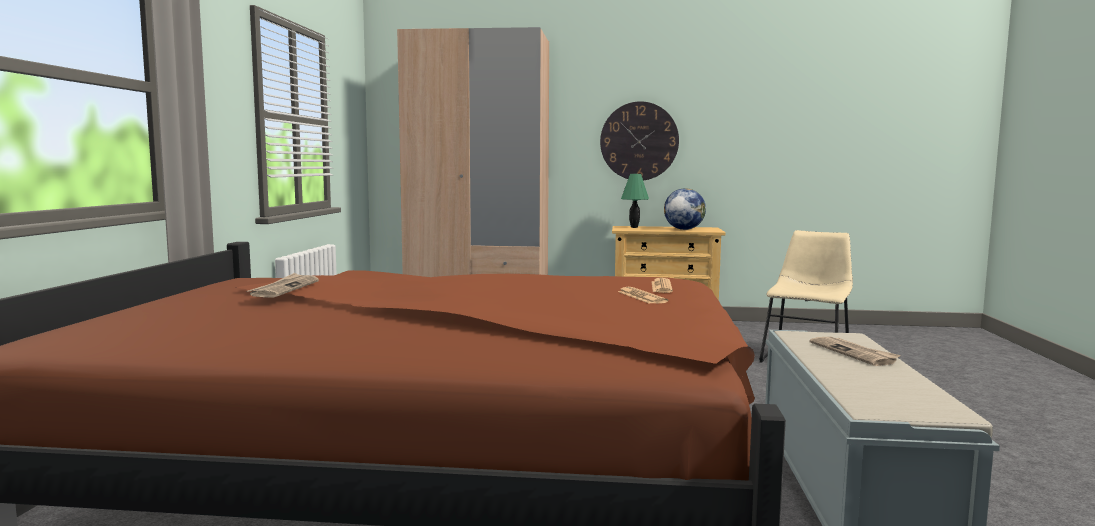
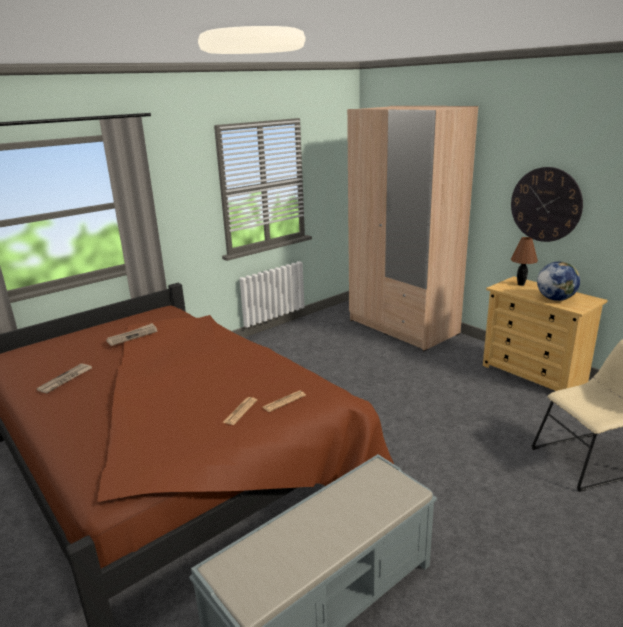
camera: 45 degrees right, 15 degrees up
green table lamp [621,174,649,228] -> brown table lamp [511,237,538,286]
newspaper [809,337,901,366] -> newspaper moved to [36,364,92,393]

